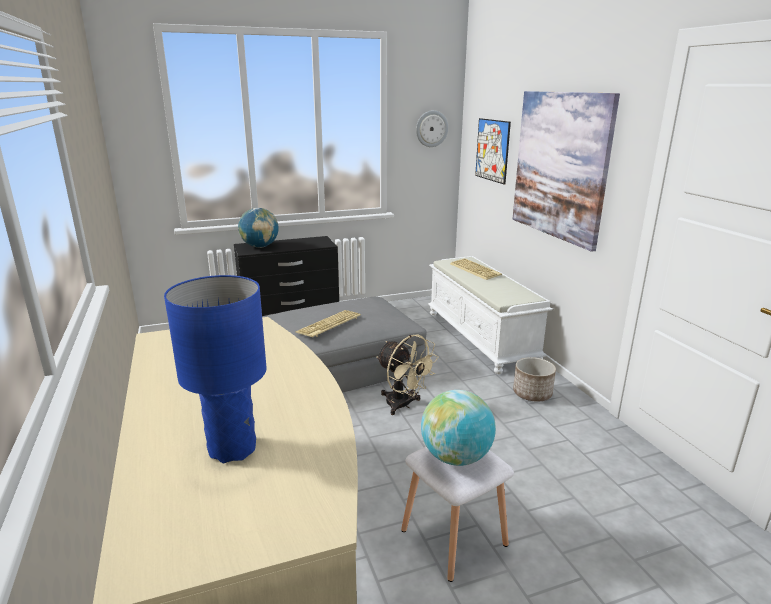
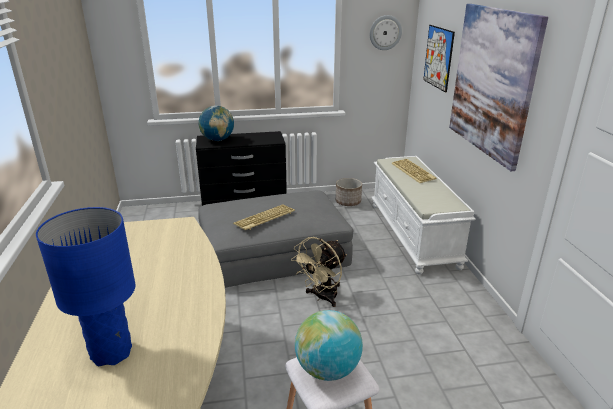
camera: 10 degrees right, 5 degrees up
beige fan [376,334,439,415] -> beige fan turned 75 degrees clockwise [291,237,347,307]
planter [513,357,556,402] -> planter moved to [336,178,362,206]

